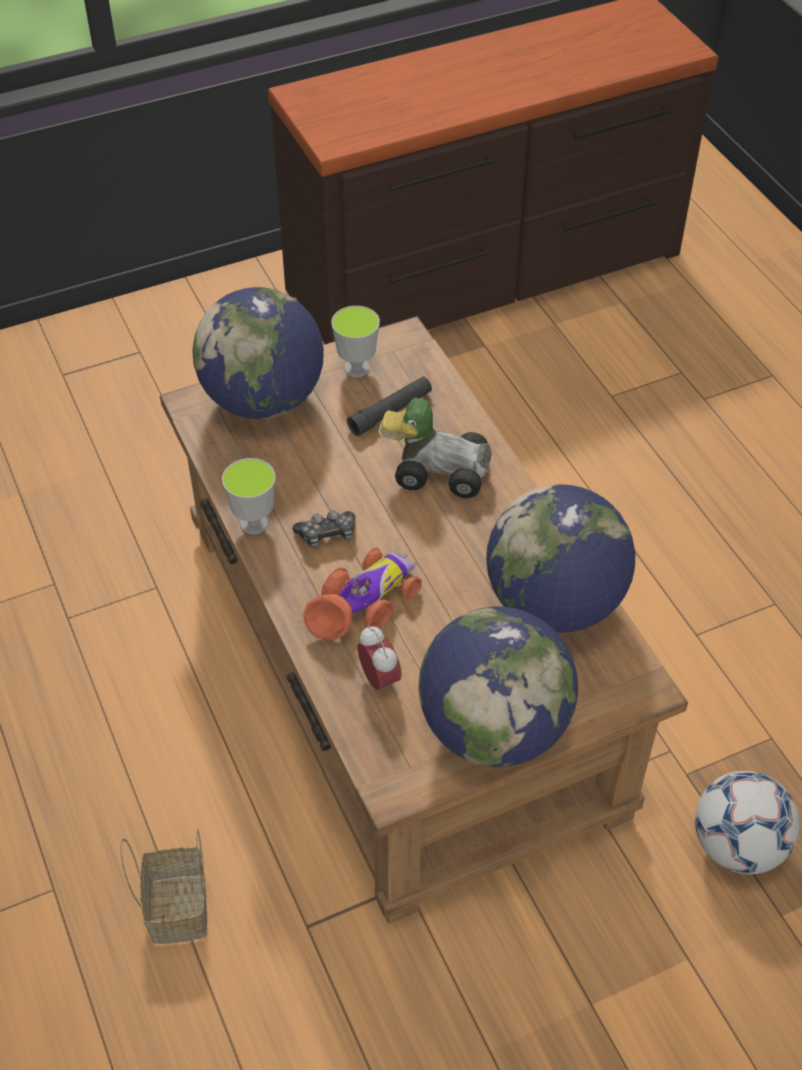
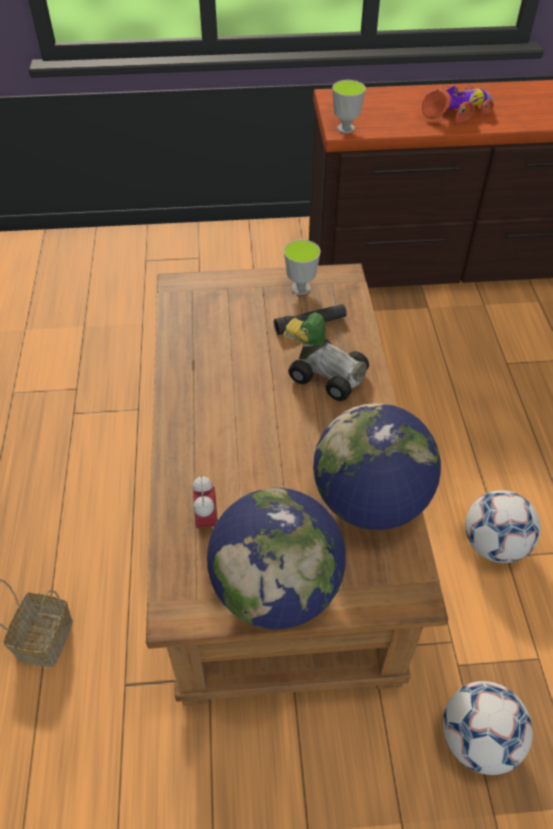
camera: 20 degrees right, 0 degrees up
globe [192,287,324,419] -> none
cup [222,458,276,534] -> cup moved to [332,80,366,133]
game controller [293,510,355,548] -> none
toy car [303,547,421,641] -> toy car moved to [422,85,494,123]
none -> football [465,490,541,563]

